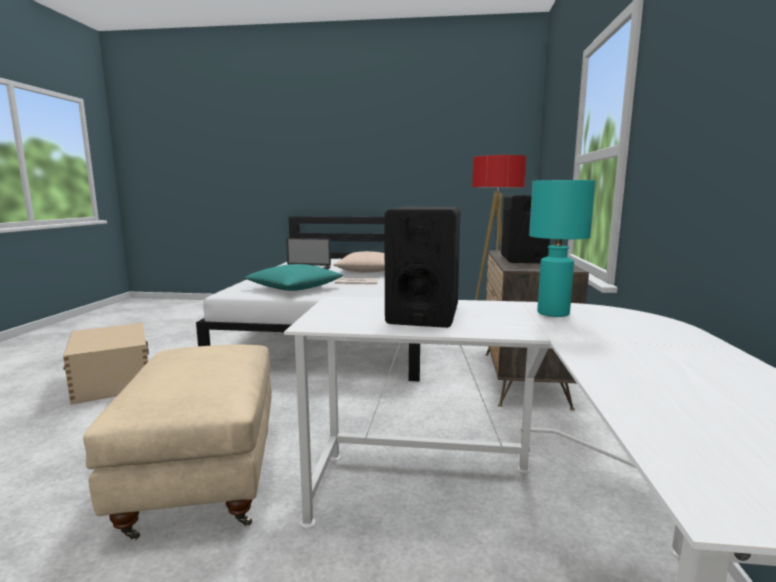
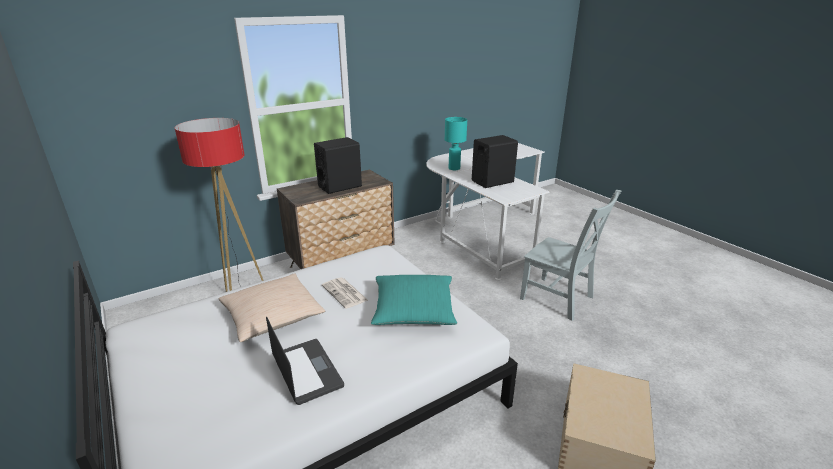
camera: 130 degrees left, 15 degrees up
beige ottoman [83,344,272,540] -> grey chair [520,190,621,321]

